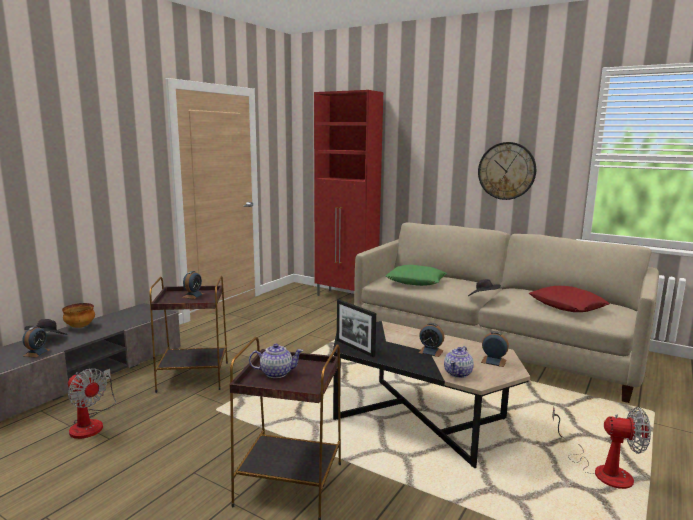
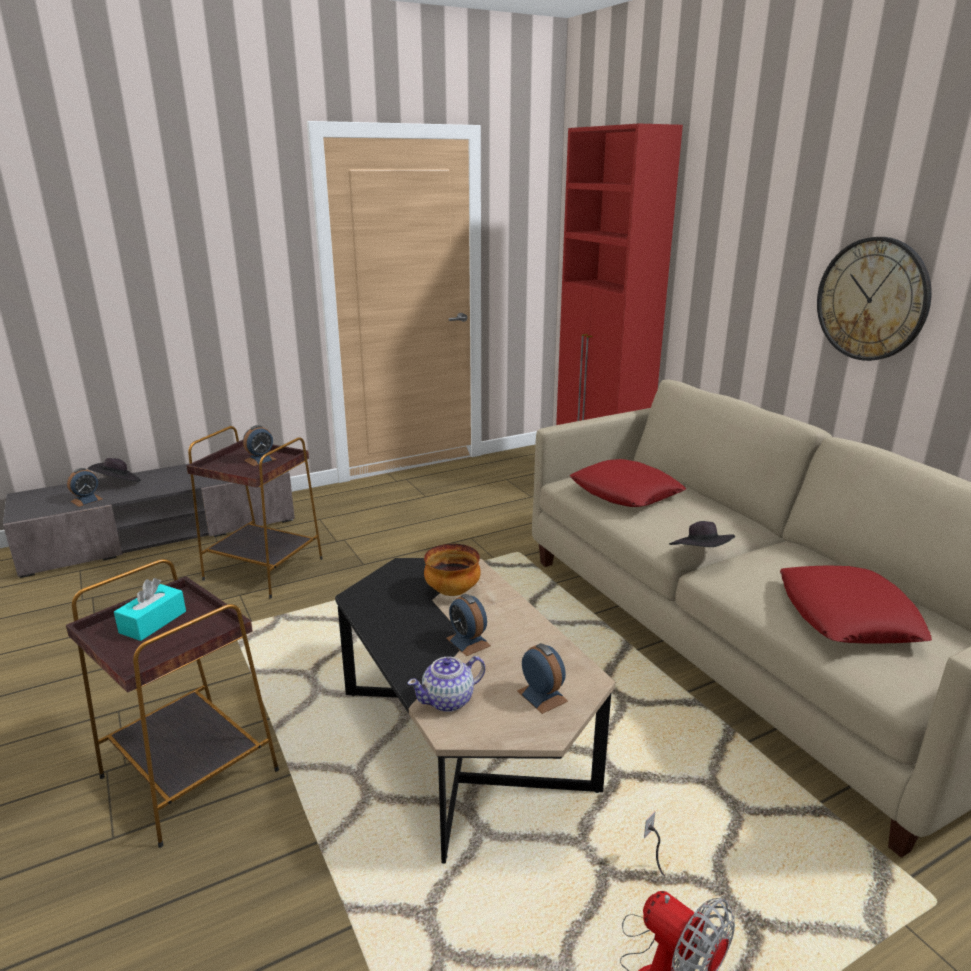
camera: 30 degrees right, 10 degrees up
bowl [62,303,95,328] -> bowl moved to [424,544,481,596]
fan [68,368,116,439] -> none
teapot [249,344,303,378] -> turquoise tissue box [114,578,186,641]
picture frame [337,300,376,357] -> none
green pillow [386,265,447,286] -> red pillow [570,459,686,507]

